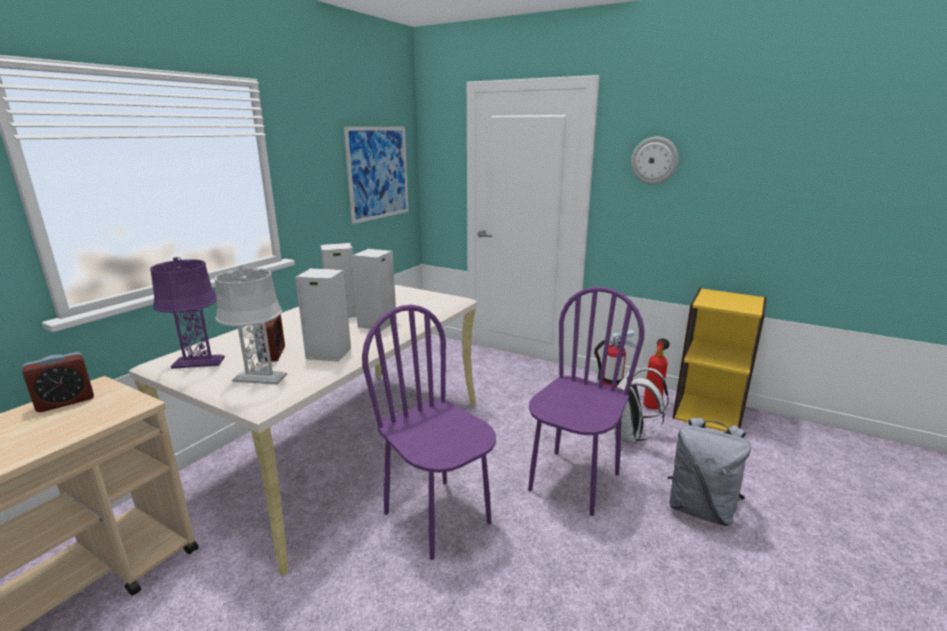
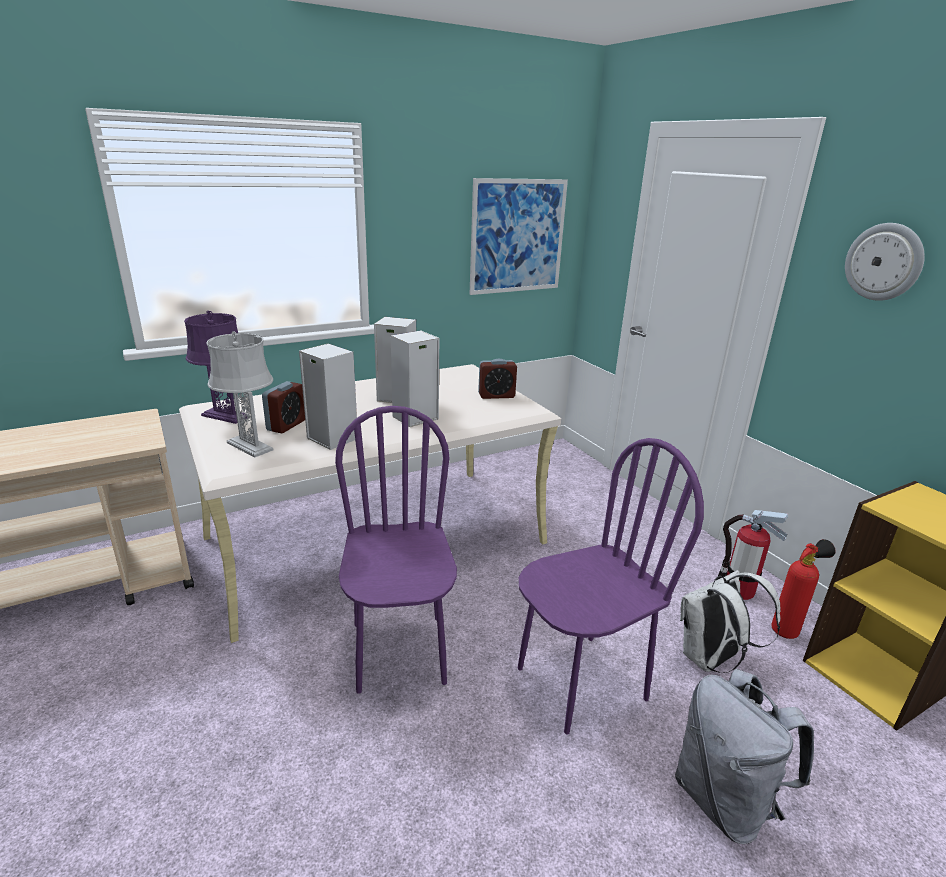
camera: 30 degrees right, 5 degrees up
alarm clock [23,352,94,412] -> alarm clock moved to [478,358,517,399]

